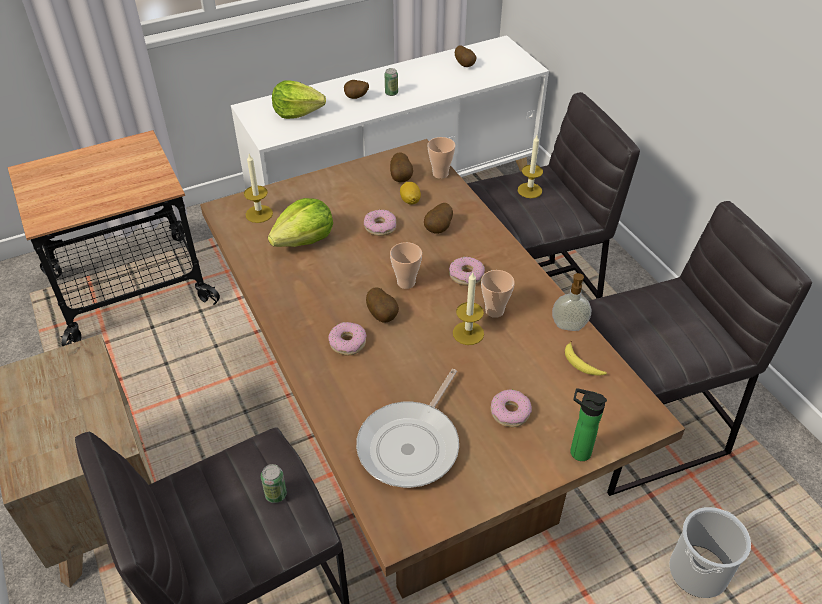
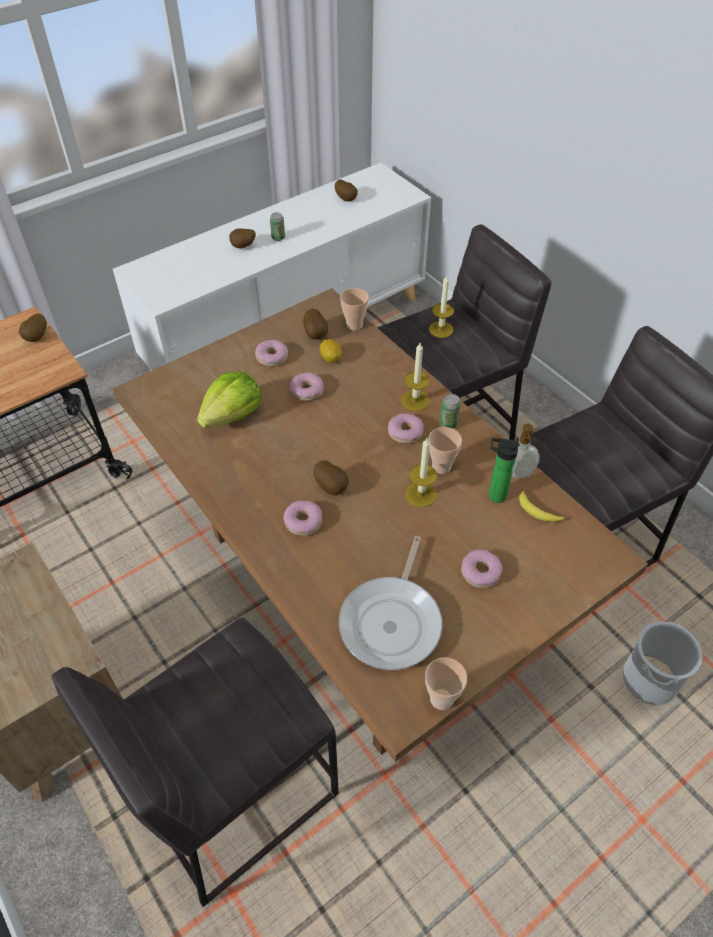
camera: 10 degrees left, 5 degrees up
candle [244,154,273,223] -> candle moved to [401,343,430,411]
can [261,464,287,503] -> can moved to [440,394,461,429]
lettuce [272,80,326,119] -> none
cup [390,242,422,289] -> cup moved to [425,657,467,710]
potato [424,203,453,234] -> potato moved to [19,313,47,342]
bottle [570,388,607,461] -> bottle moved to [488,438,520,503]
none -> donut [255,340,288,367]

